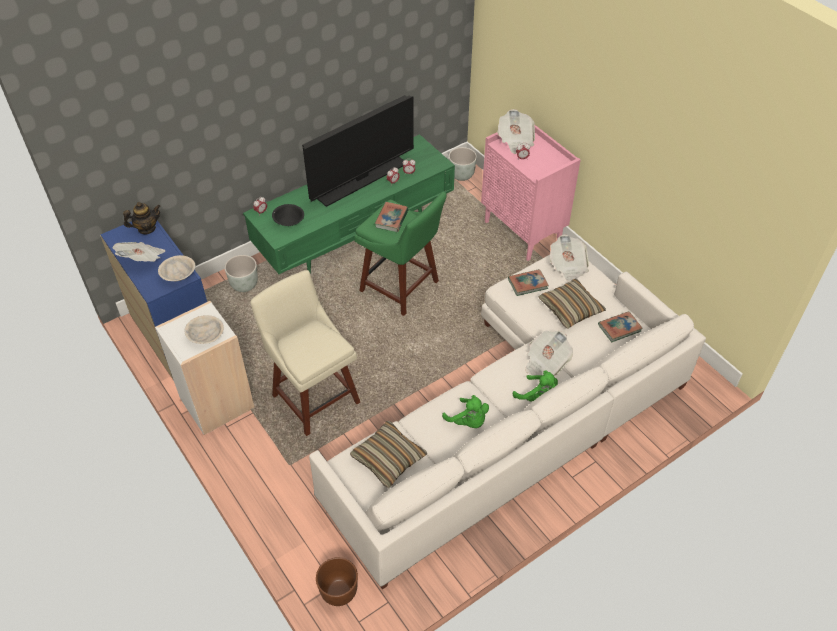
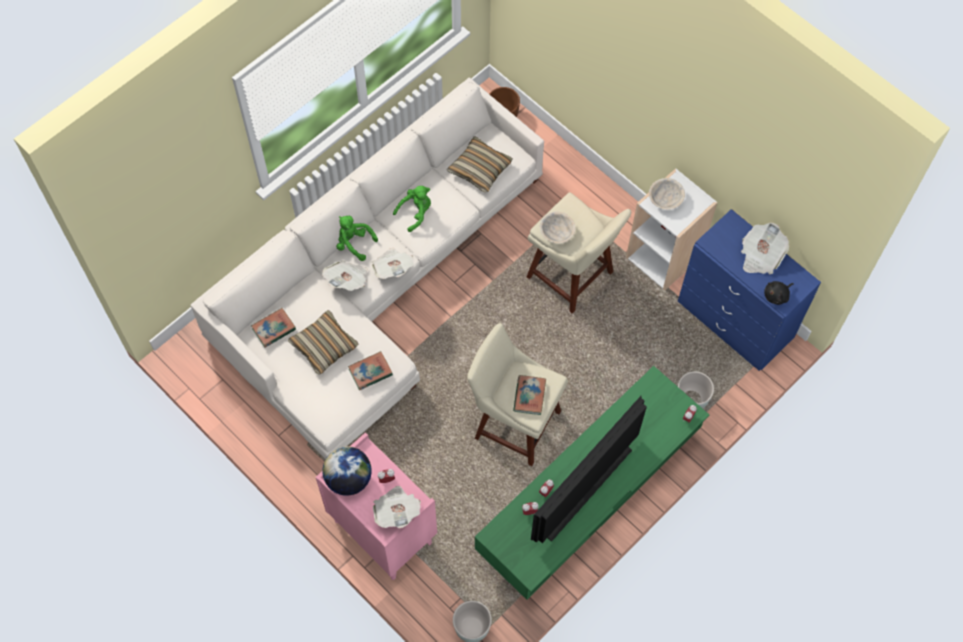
camera: 170 degrees right, 15 degrees up
teapot [123,202,161,234] -> black plush toy [764,281,794,305]
beige bowl [158,255,195,281] -> beige bowl moved to [540,212,576,244]
black bowl [272,204,304,226] -> none
green stool [354,192,447,316] -> beige stool [467,323,568,466]
green plush toy [442,395,489,428] -> green plush toy turned 105 degrees clockwise [393,186,431,232]
newspaper [550,234,589,282] -> newspaper moved to [372,248,414,279]
none -> globe [322,446,372,496]

